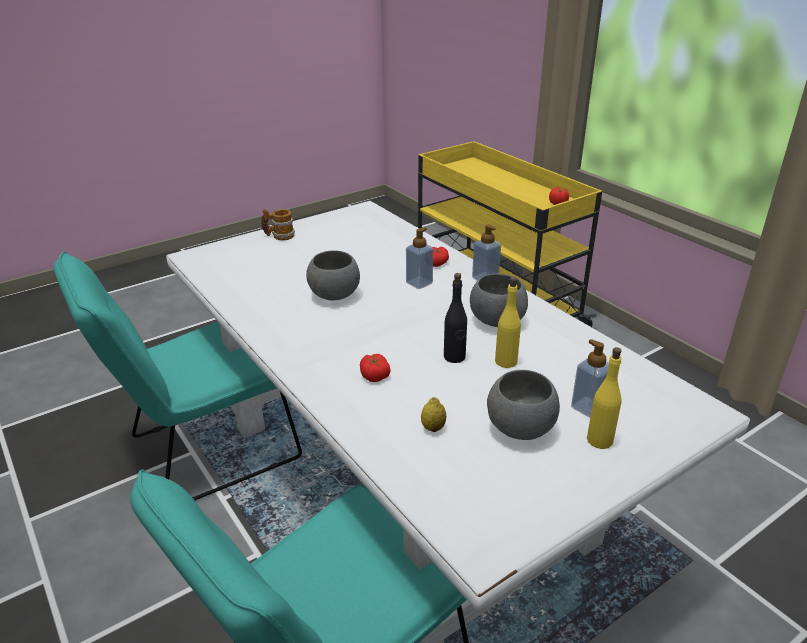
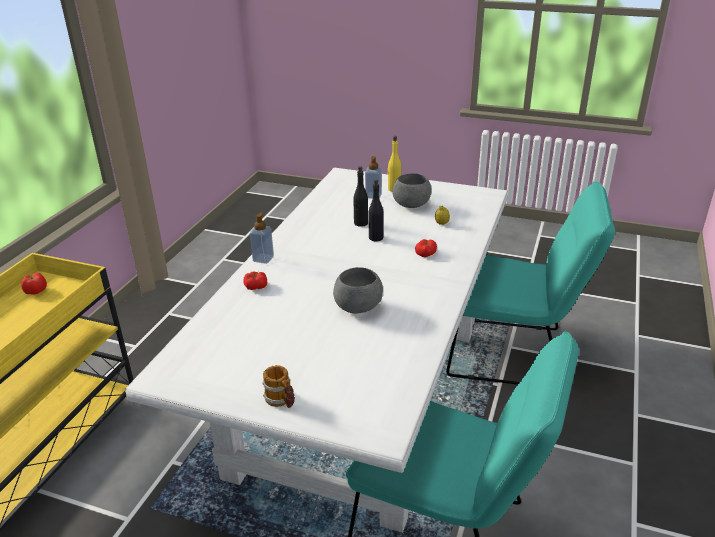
camera: 125 degrees left, 0 degrees up
soap dispenser [406,227,433,289] -> none
grey bowl [470,274,528,327] -> none
yellow bottle [495,277,521,368] -> black bottle [353,166,368,227]

